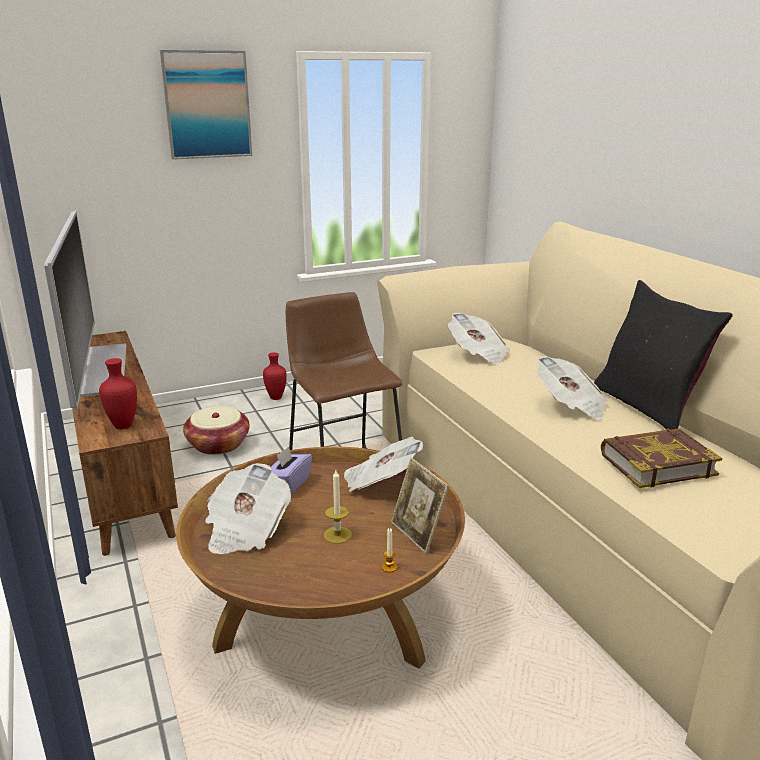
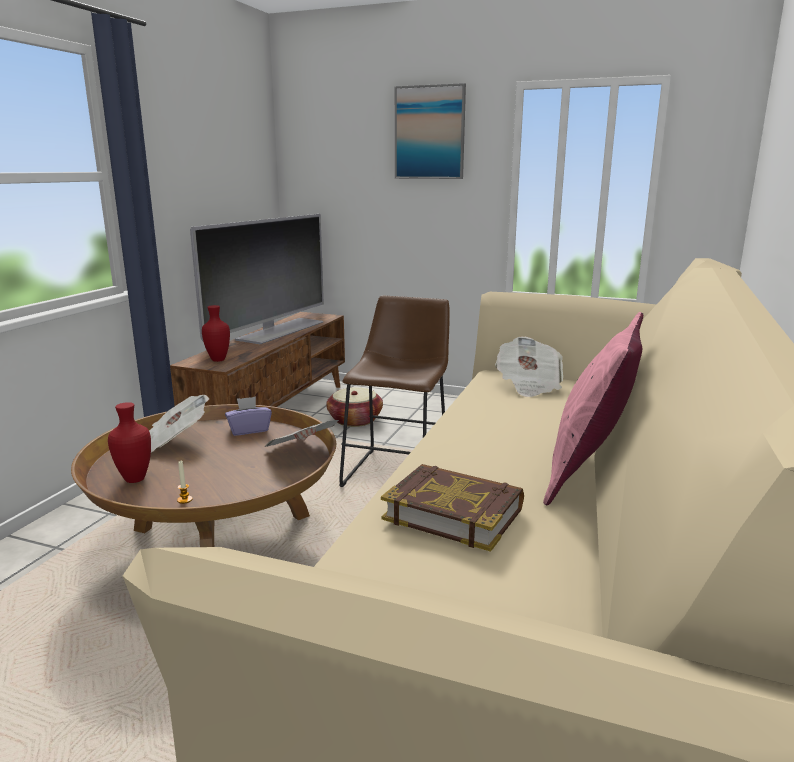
camera: 45 degrees right, 5 degrees down
red vase [263,352,287,400] -> red vase moved to [108,402,151,483]
candle [324,470,352,544] -> none
picture frame [391,458,449,554] -> none
newspaper [537,356,607,420] -> none
black pillow [594,280,733,430] -> pink pillow [543,312,643,505]

